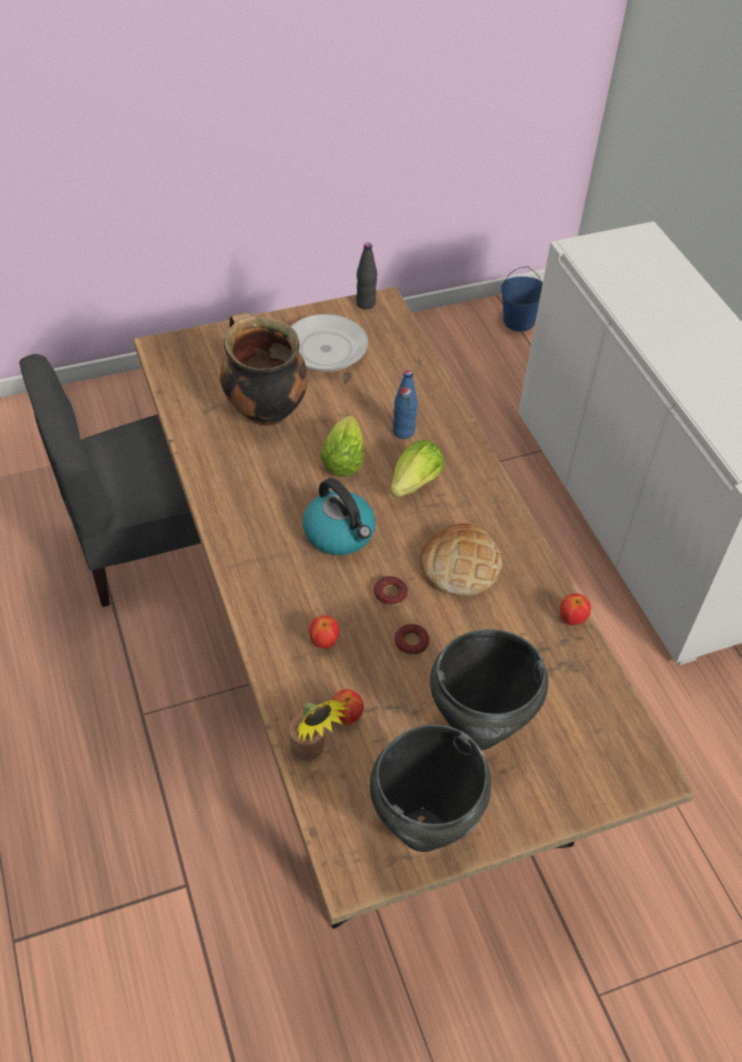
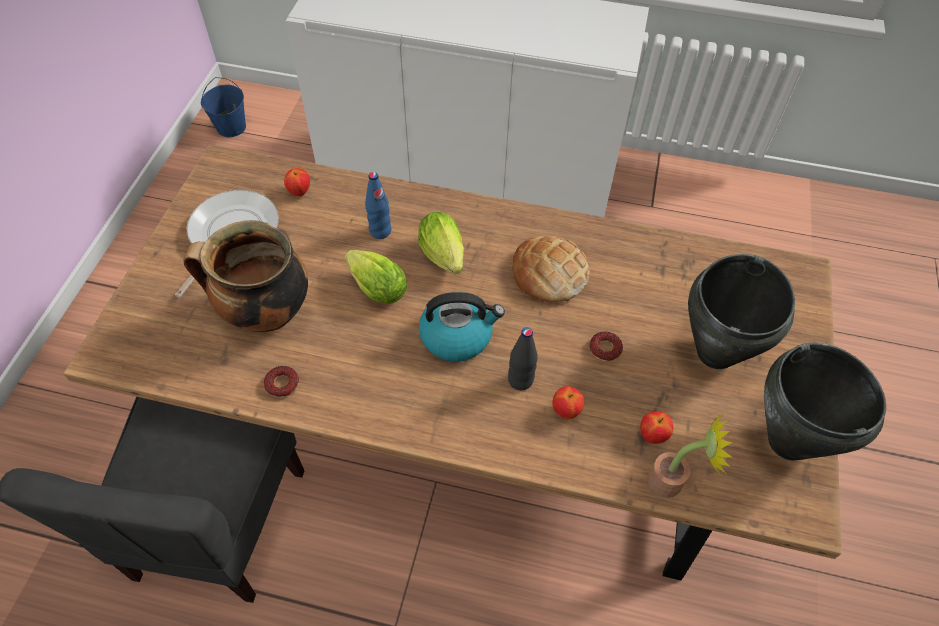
camera: 55 degrees left, 5 degrees up
black bottle [356,243,377,309] -> black bottle moved to [508,327,538,390]
donut [374,576,408,606] -> donut moved to [264,366,299,398]
apple [560,594,591,625] -> apple moved to [284,168,310,196]

